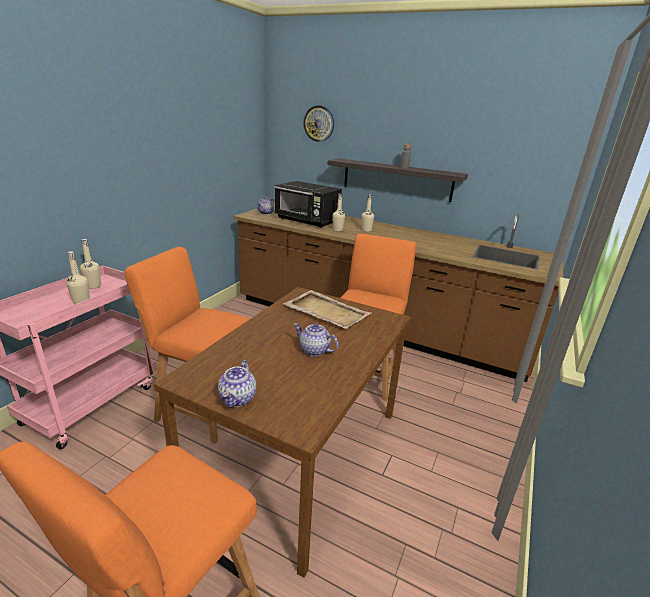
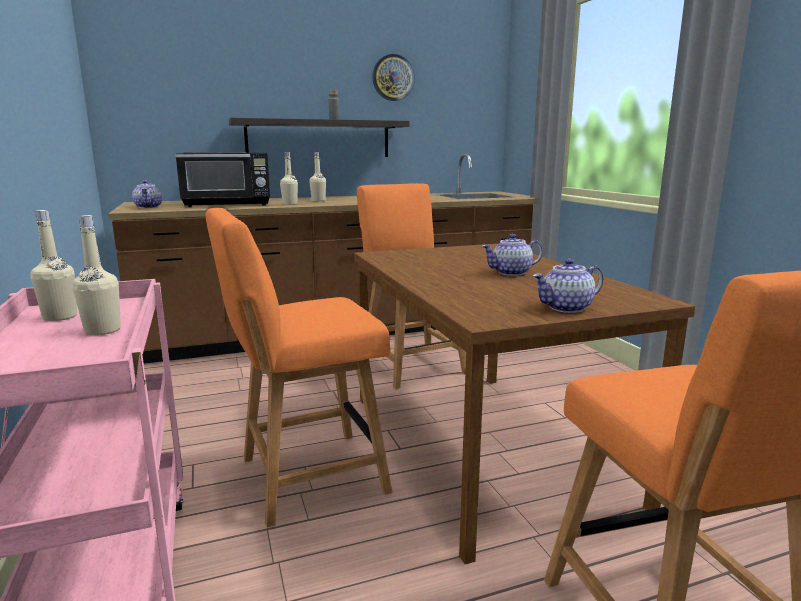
camera: 45 degrees left, 10 degrees down
teapot [218,360,256,408] -> teapot turned 105 degrees clockwise [533,259,603,313]
beige tray [283,290,372,329] -> none
wall clock [303,105,334,142] -> wall clock moved to [372,54,415,101]

